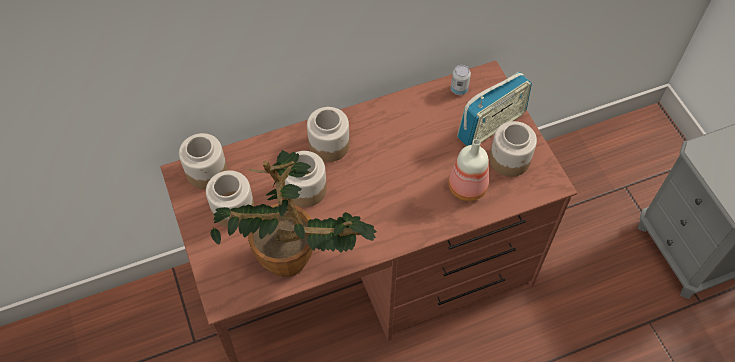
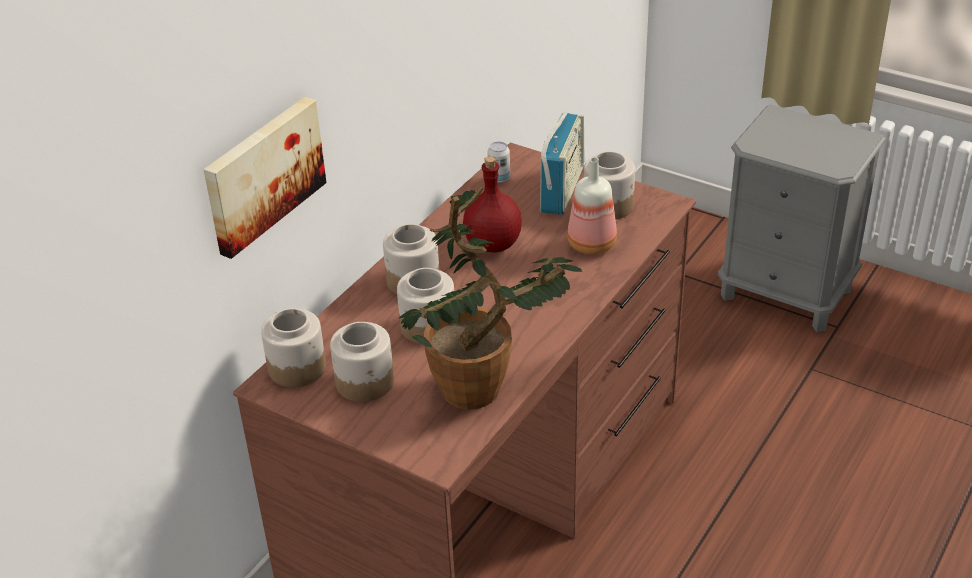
camera: 35 degrees left, 20 degrees down
none -> picture [203,97,326,259]
none -> red bottle [463,156,522,252]

